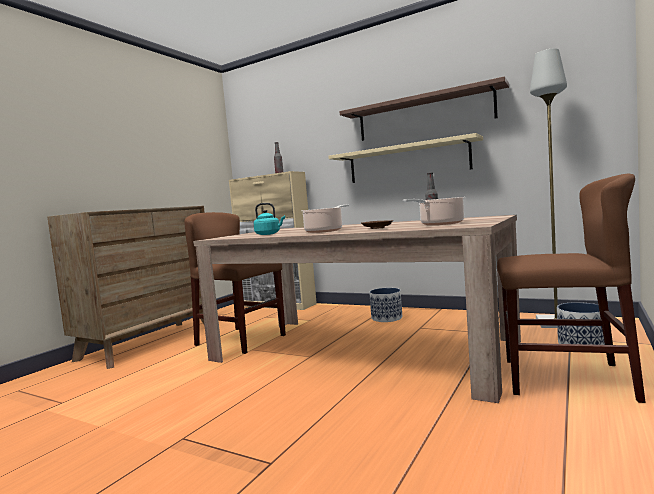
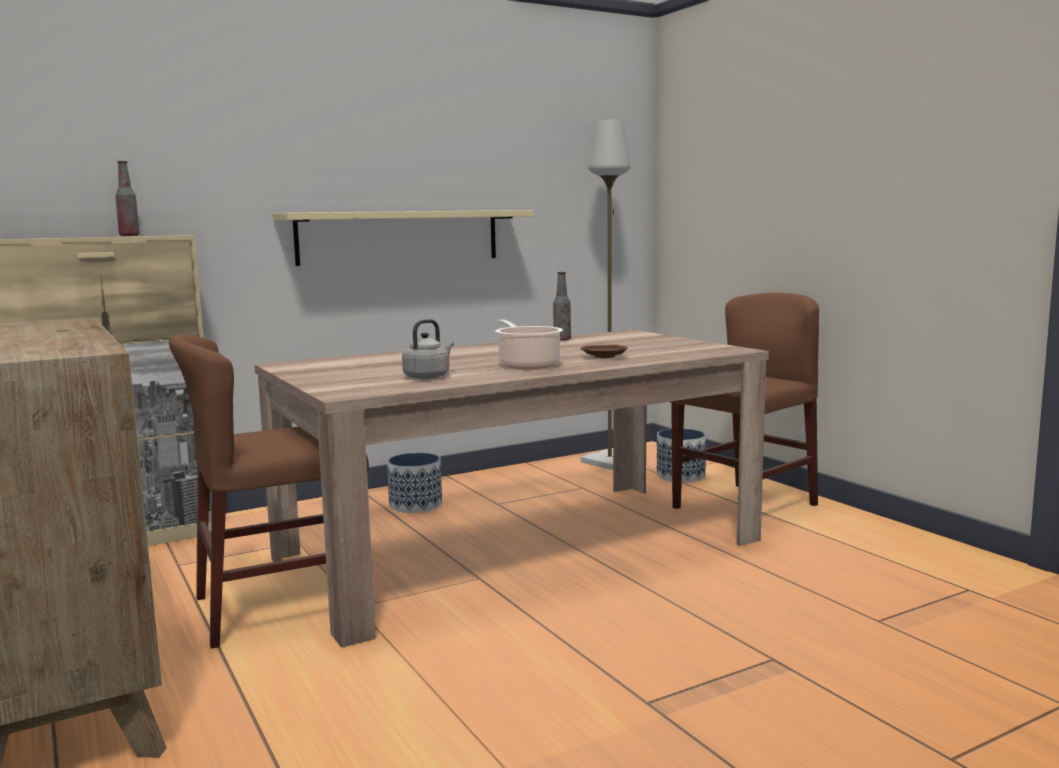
camera: 60 degrees left, 5 degrees up
turquoise kettle [254,203,285,235] -> grey kettle [402,319,454,379]
shelf [339,76,509,141] -> none
cooking pot [403,197,465,225] -> none

